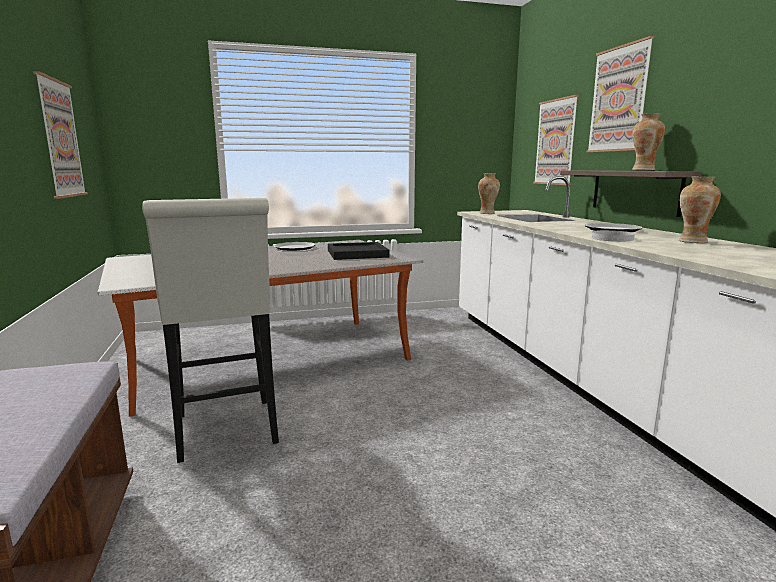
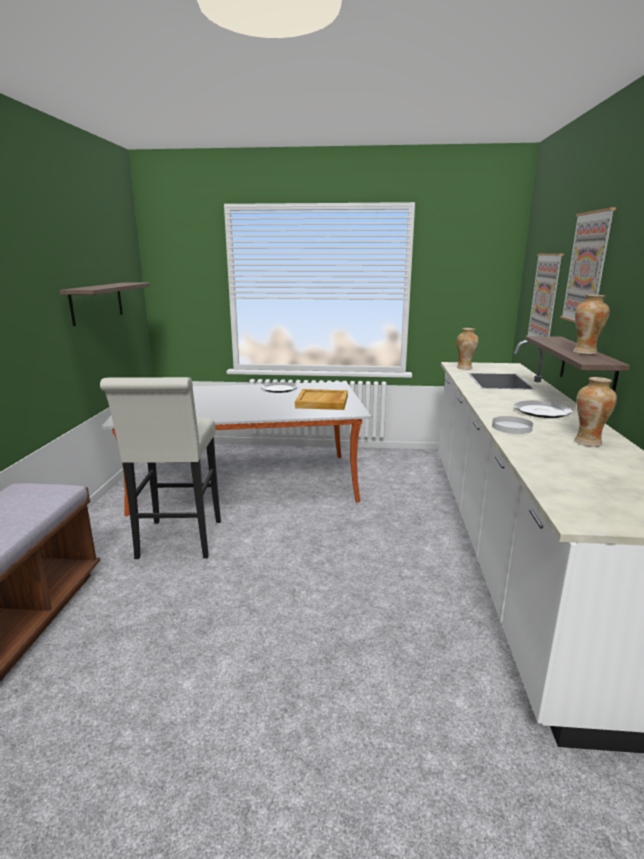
camera: 20 degrees right, 5 degrees up
picture [33,71,88,199] -> shelf [60,282,150,326]
black tray [328,242,389,260] -> beige tray [295,389,348,410]

